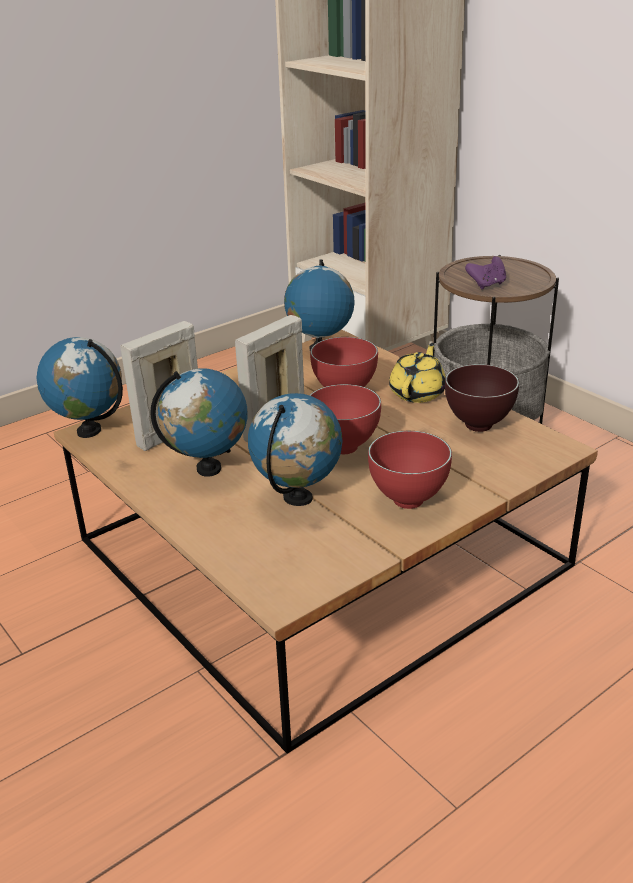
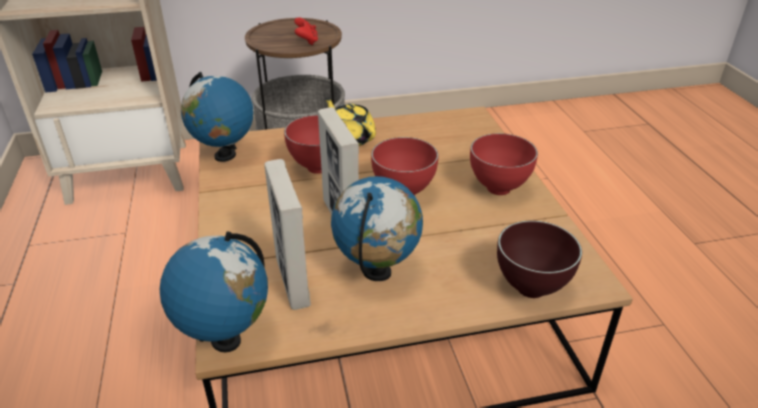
camera: 65 degrees left, 5 degrees up
globe [248,393,343,506] -> none
brown bowl [445,364,519,432] -> brown bowl moved to [497,220,582,298]
purple game controller [465,256,506,290] -> red game controller [294,17,318,45]

